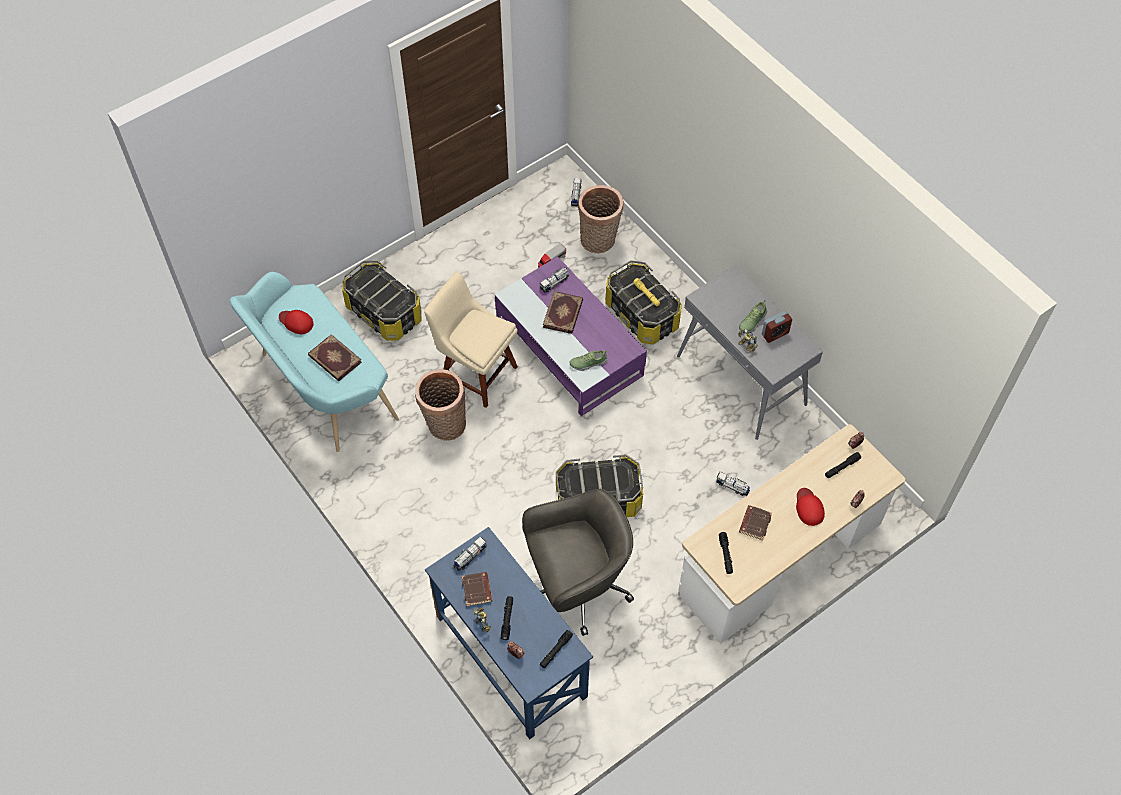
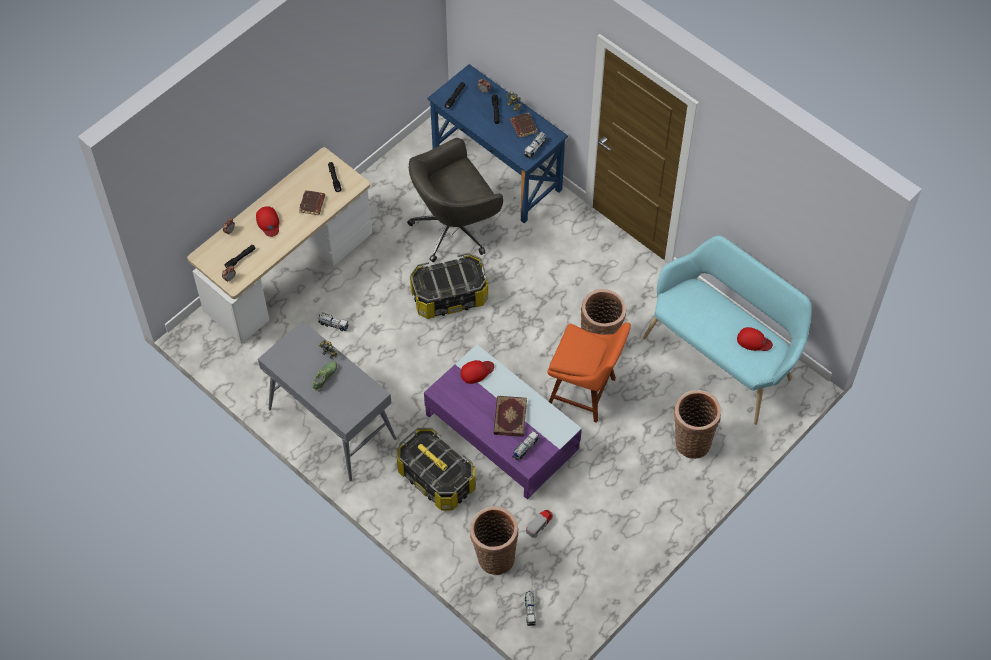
camera: 170 degrees right, 0 degrees up
book [308,334,362,381] -> none
storage box [342,260,422,341] -> basket [674,390,721,459]
beige chair [424,272,518,408] -> orange chair [547,322,631,423]
shoe [569,350,607,371] -> red cap [460,360,494,384]
alarm clock [762,311,792,343] -> none

